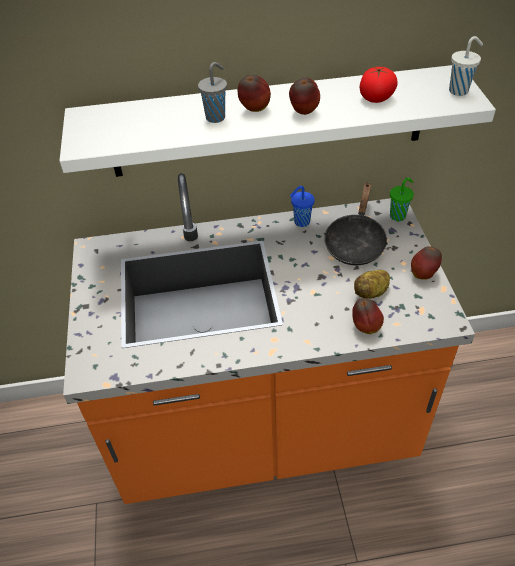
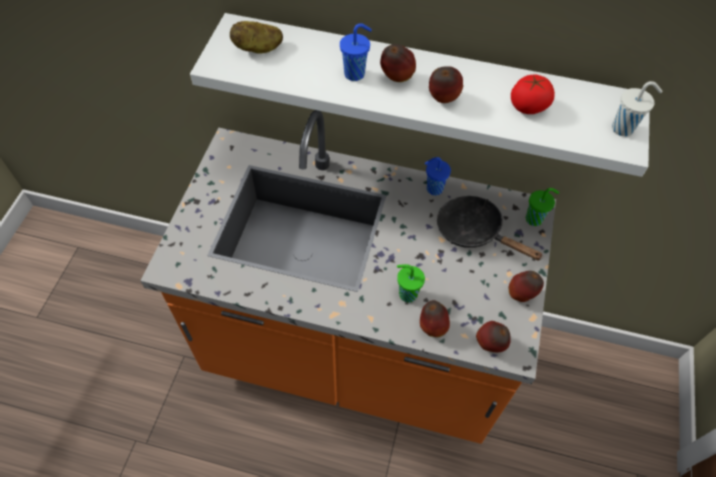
camera: 20 degrees right, 10 degrees up
grey cup [198,62,227,123] -> blue cup [340,23,372,81]
black frying pan [324,182,388,265] -> black frying pan turned 90 degrees clockwise [437,196,544,260]
potato [354,270,390,299] -> potato moved to [230,21,283,54]
none -> green cup [397,264,425,303]
none -> apple [476,321,511,353]

